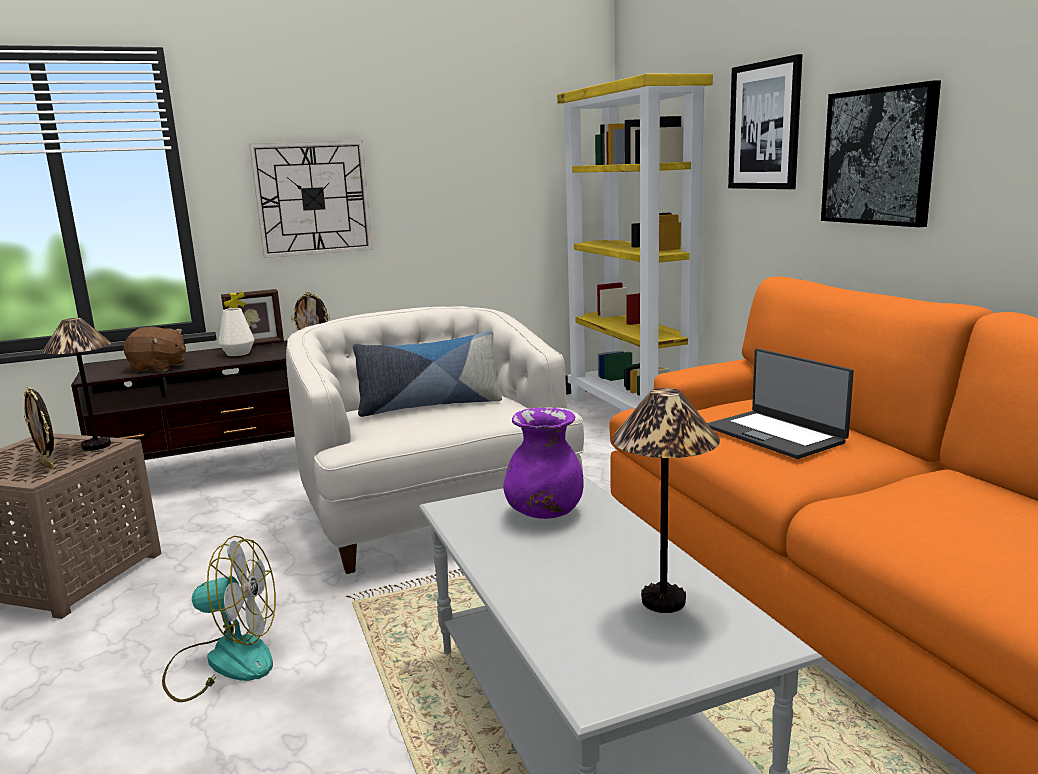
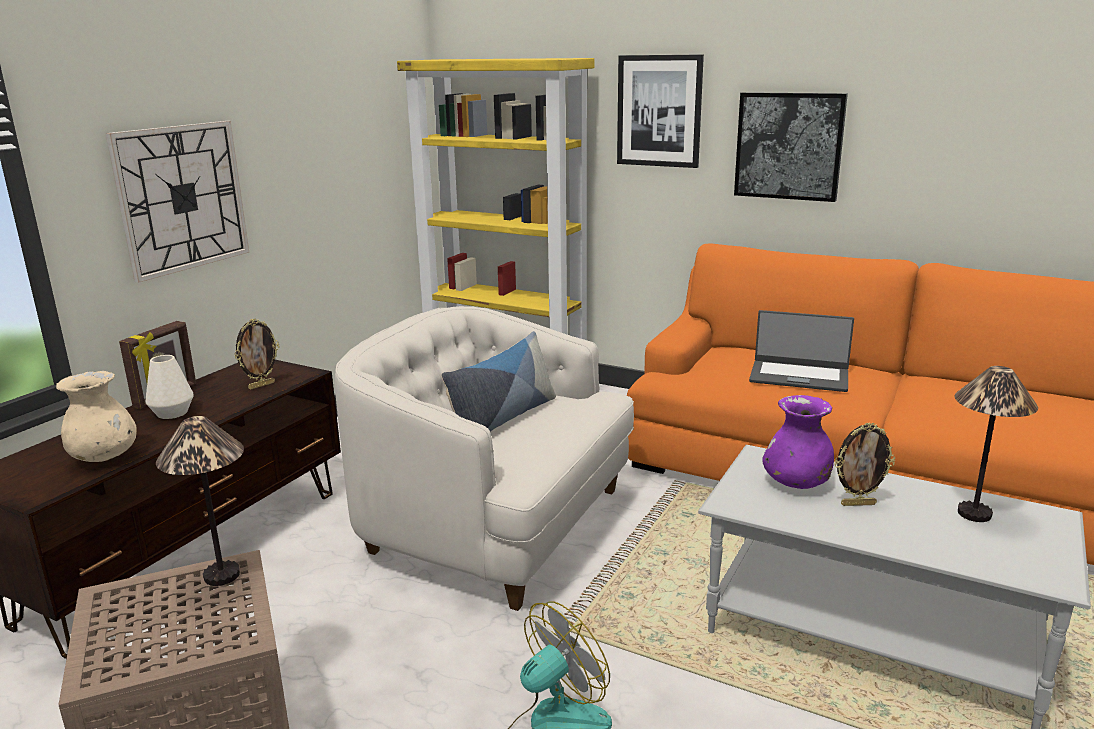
camera: 40 degrees left, 5 degrees up
picture frame [24,387,54,469] -> picture frame moved to [834,422,895,506]
brown plush toy [123,327,186,371] -> beige vase [56,371,137,462]

